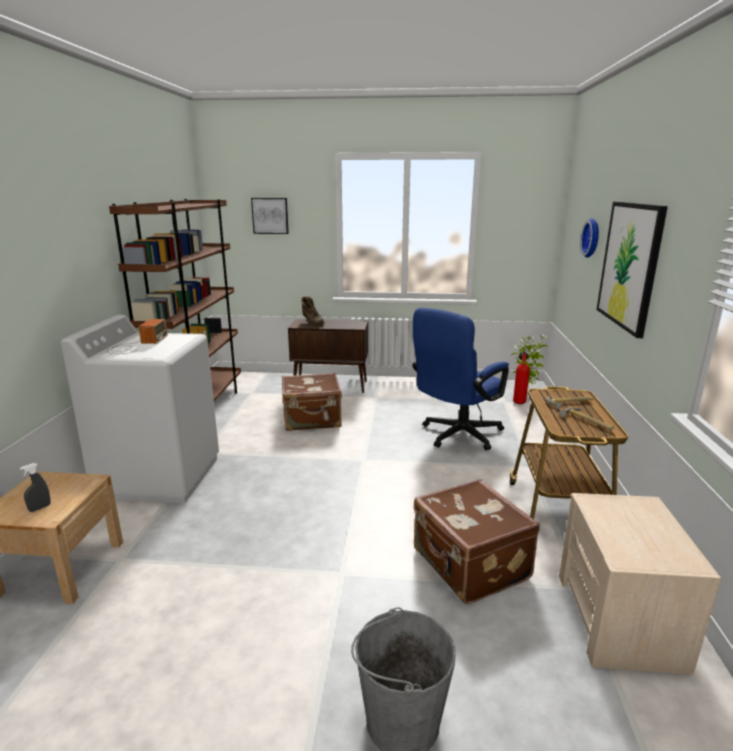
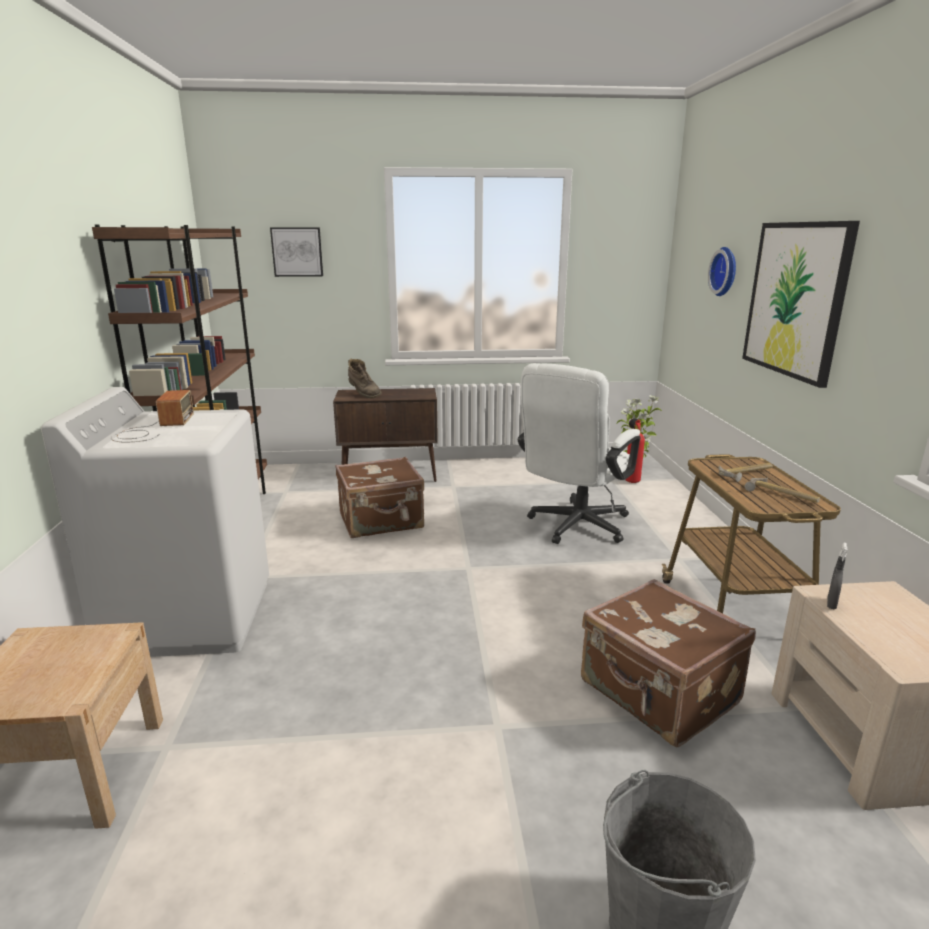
camera: 10 degrees left, 0 degrees up
grey spray bottle [20,463,50,512] -> grey spray bottle moved to [827,543,847,609]
blue office chair [412,308,509,450] -> white office chair [518,363,640,544]

